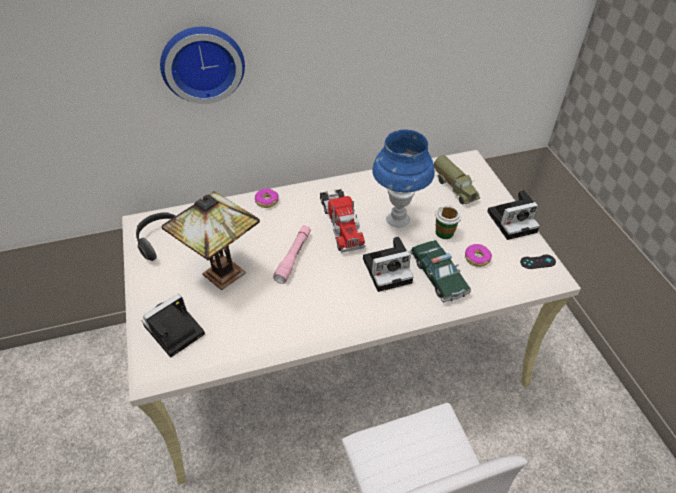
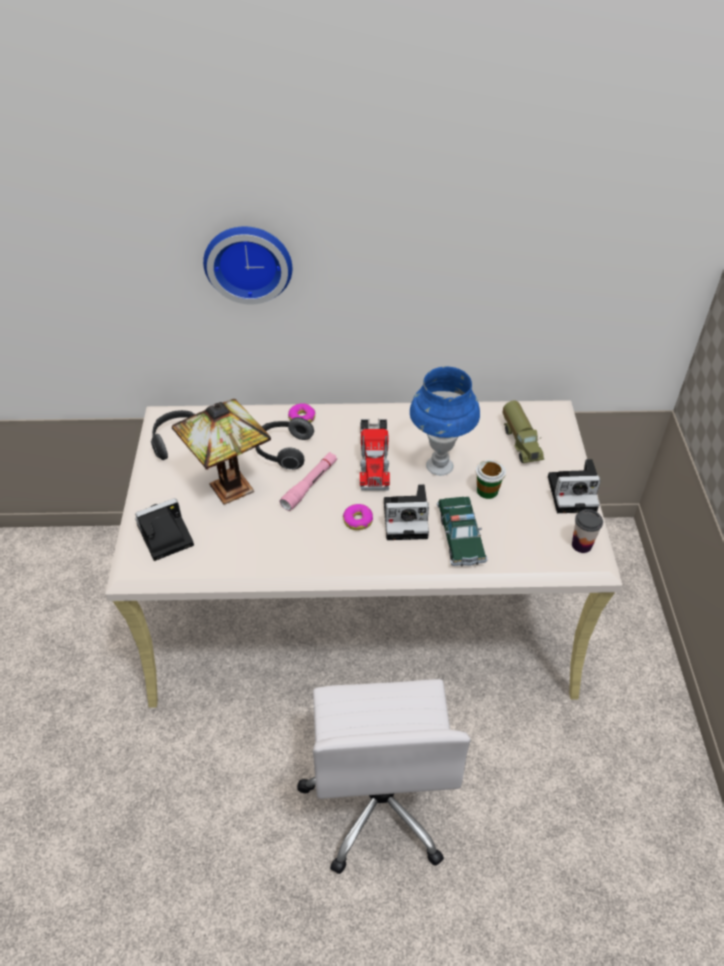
camera: 15 degrees right, 0 degrees up
donut [465,244,492,267] -> donut moved to [343,504,373,530]
black game controller [520,255,556,269] -> cup [572,509,603,553]
none -> headphones [255,417,314,470]

